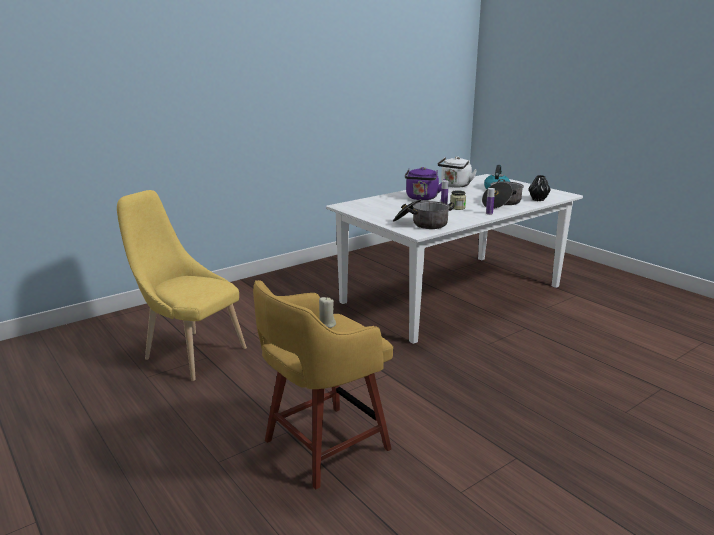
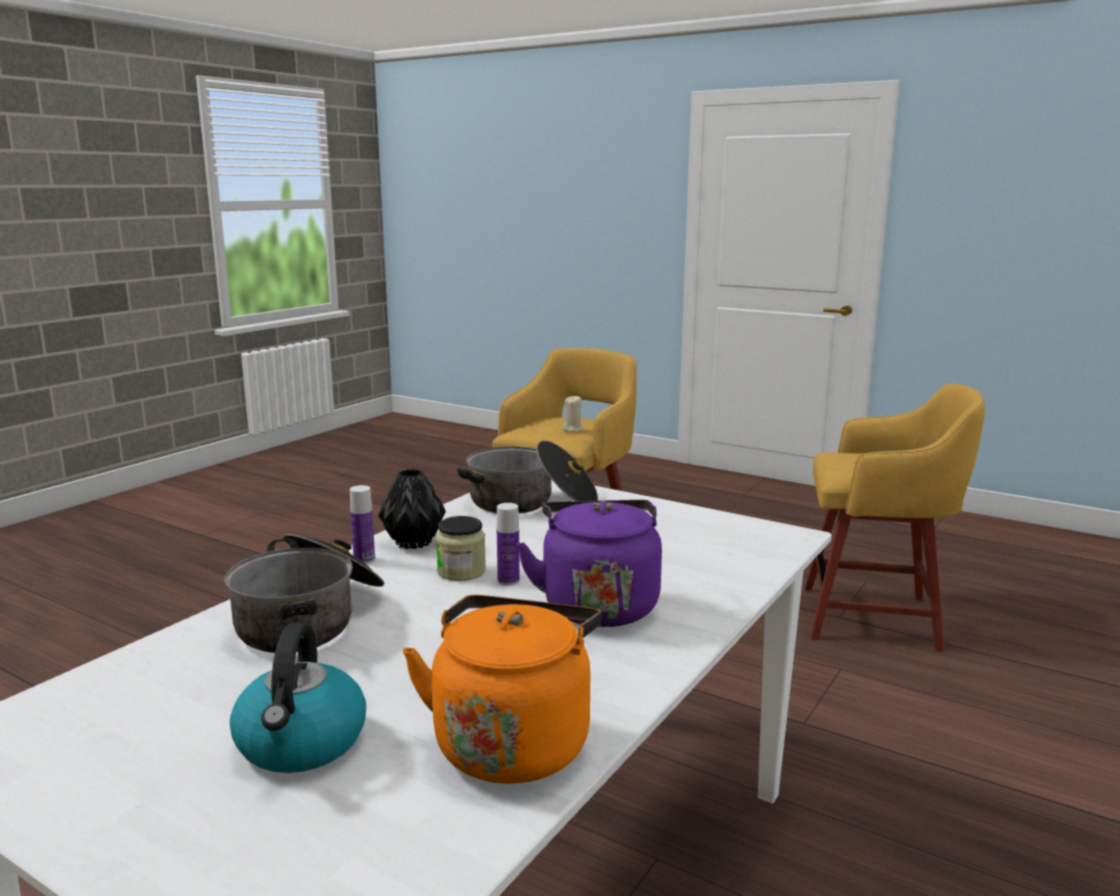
camera: 160 degrees right, 5 degrees down
yellow chair [117,190,247,381] -> yellow stool [805,383,985,652]
white kettle [438,157,477,188] -> orange kettle [403,595,602,784]
black vase [528,175,551,201] -> black vase moved to [378,469,446,549]

